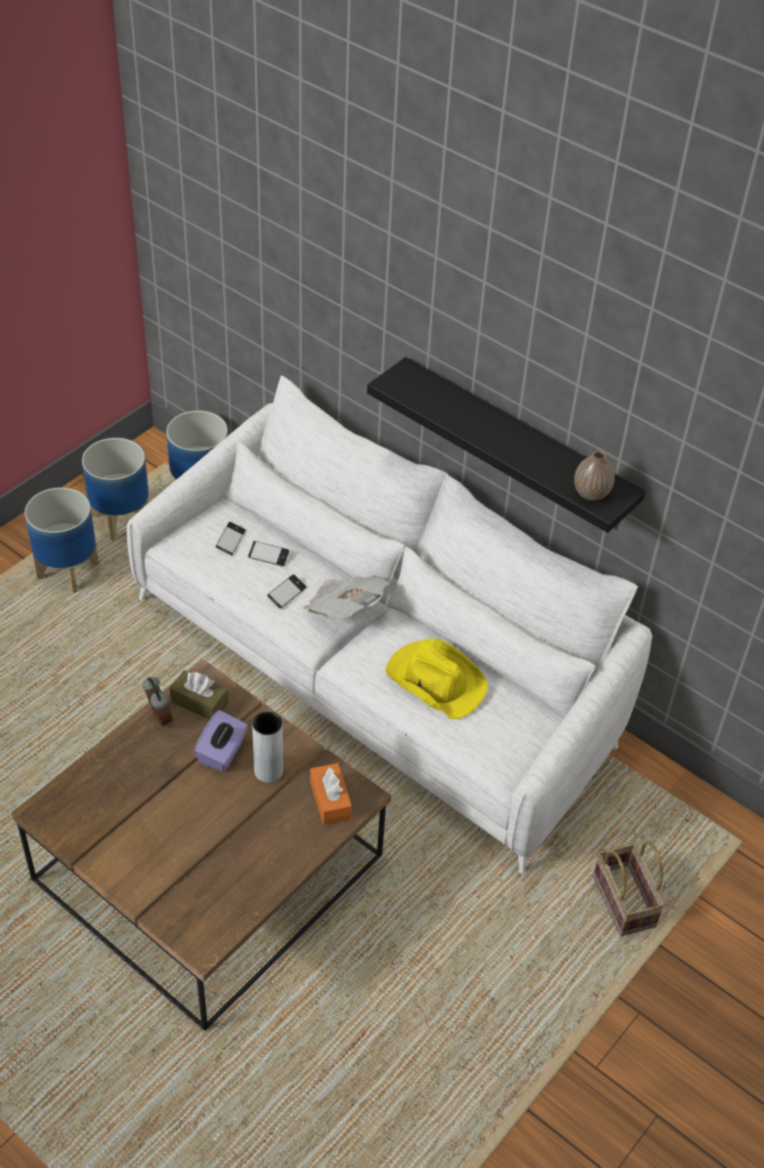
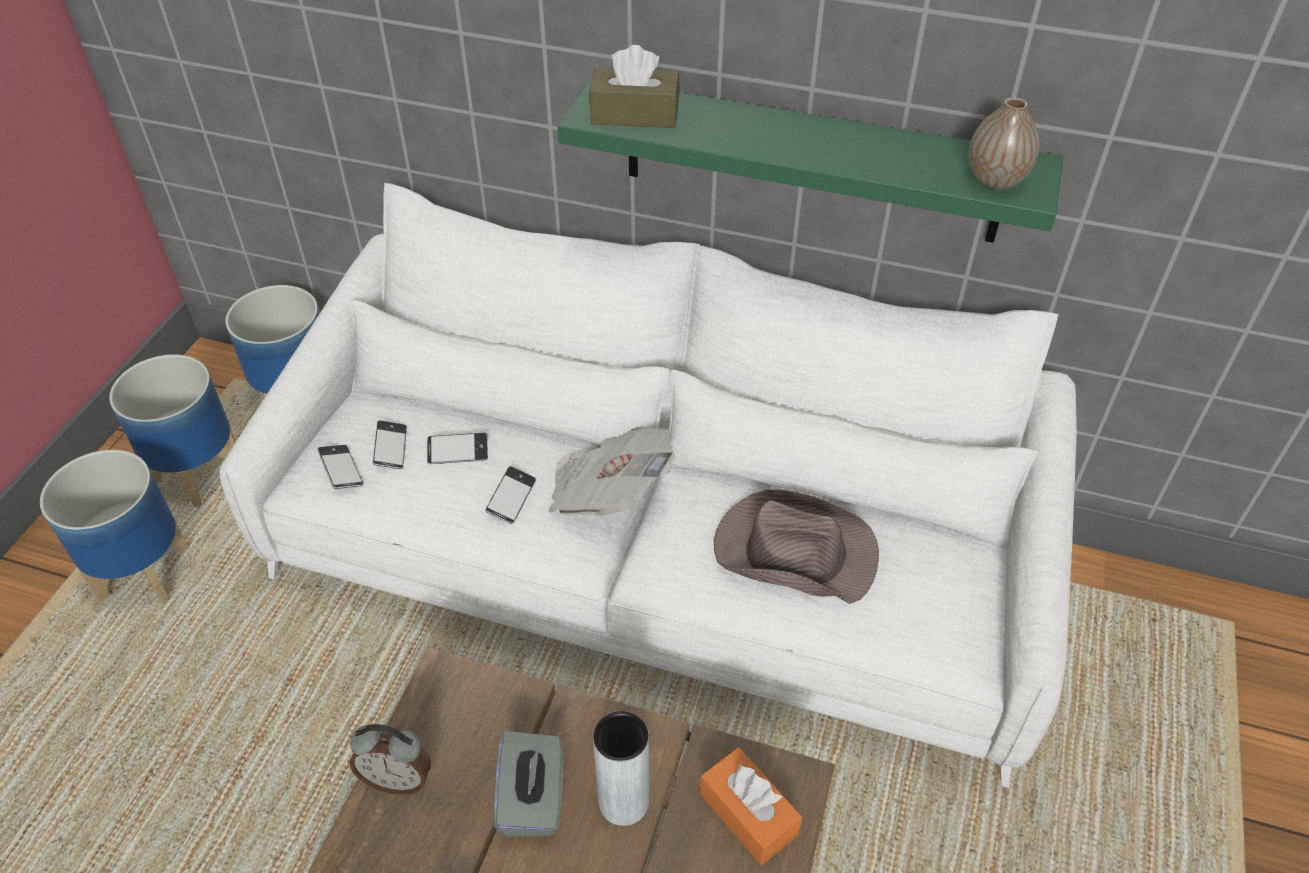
camera: 20 degrees left, 0 degrees up
alarm clock [142,677,173,727] -> alarm clock turned 150 degrees clockwise [350,724,431,795]
brown tissue box [169,670,229,720] -> brown tissue box moved to [589,45,680,128]
purple tissue box [194,710,248,772] -> grey tissue box [494,731,563,837]
black shelf [367,357,646,533] -> green shelf [557,78,1063,243]
yellow hat [385,639,488,719] -> brown hat [714,489,879,604]
basket [593,841,665,936] -> none
none -> phone [318,445,363,489]

